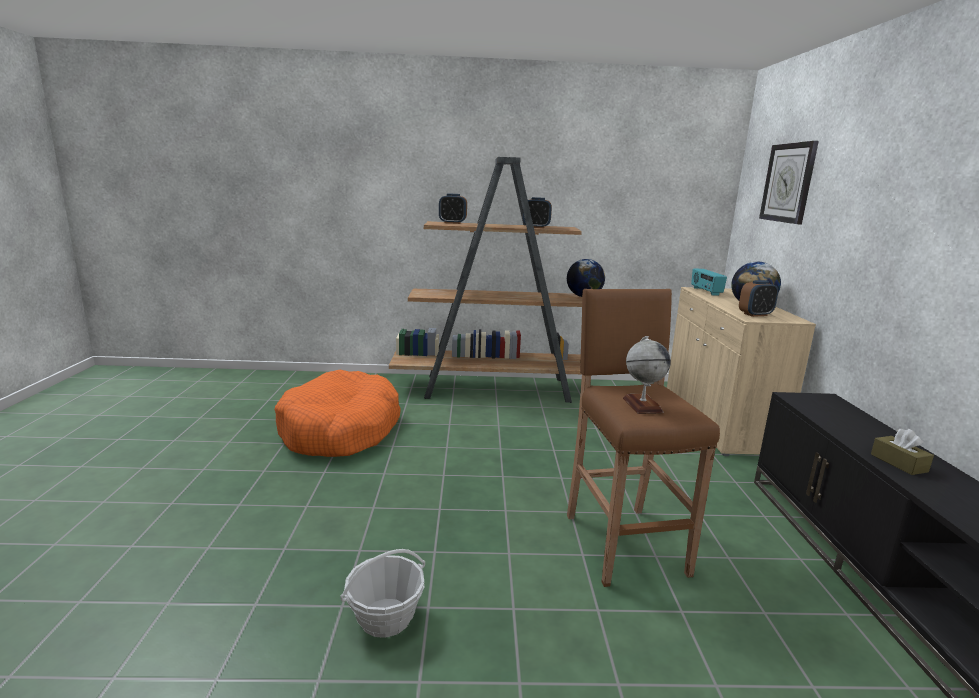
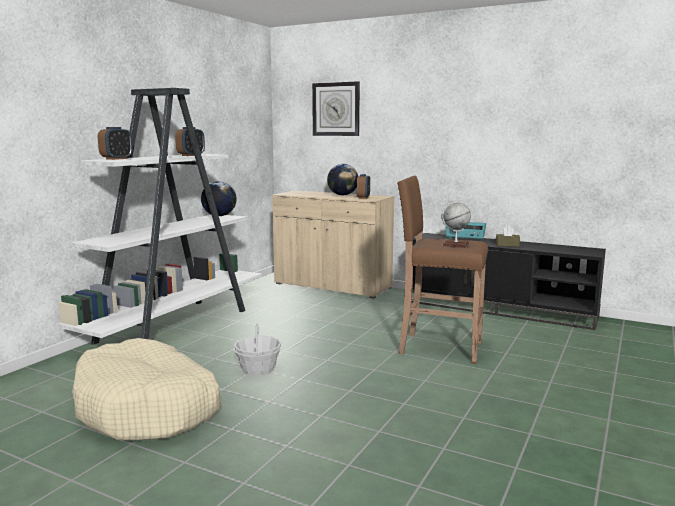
camera: 60 degrees left, 5 degrees down
orange dog bed [275,370,401,457] -> beige dog bed [72,338,221,441]
basket [340,549,425,638] -> basket moved to [233,324,281,376]
brown bookcase [389,157,613,403] -> white bookcase [57,88,262,345]
radio [691,269,727,296] -> radio moved to [445,222,486,241]

